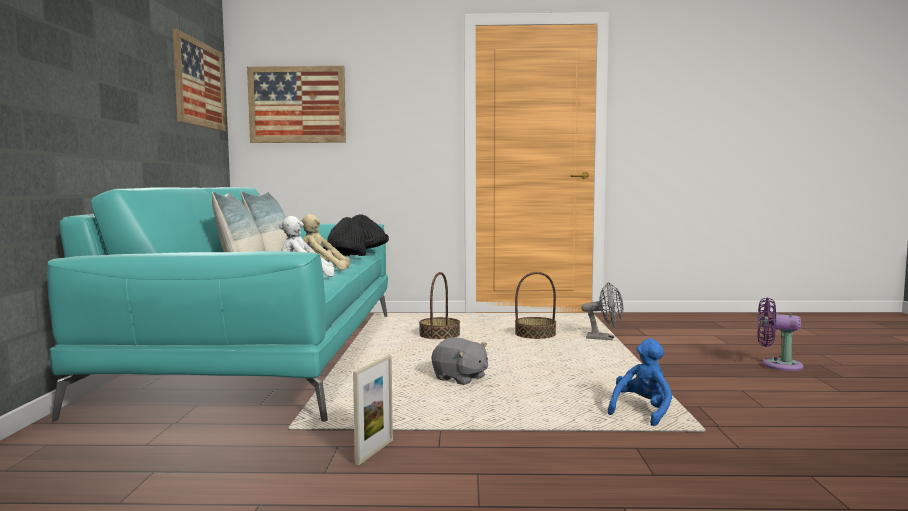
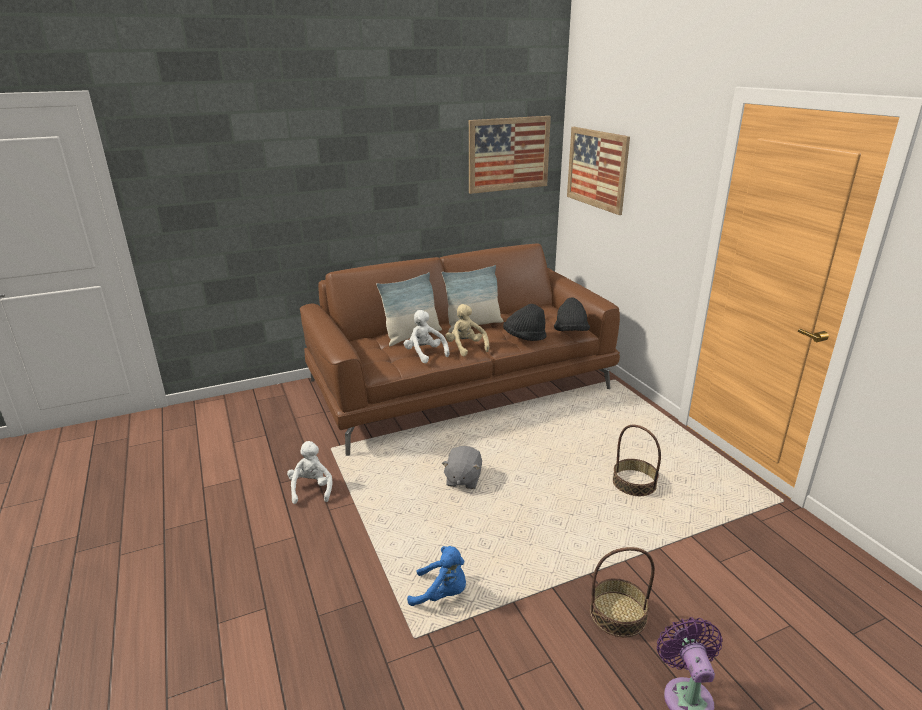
camera: 65 degrees right, 20 degrees up
turquoise sofa [47,187,388,422] -> brown sofa [300,244,620,456]
picture frame [353,355,393,465] -> white plush toy [287,441,332,504]
basket [419,272,460,339] -> basket moved to [590,547,655,637]
grey fan [581,282,623,340] -> none

